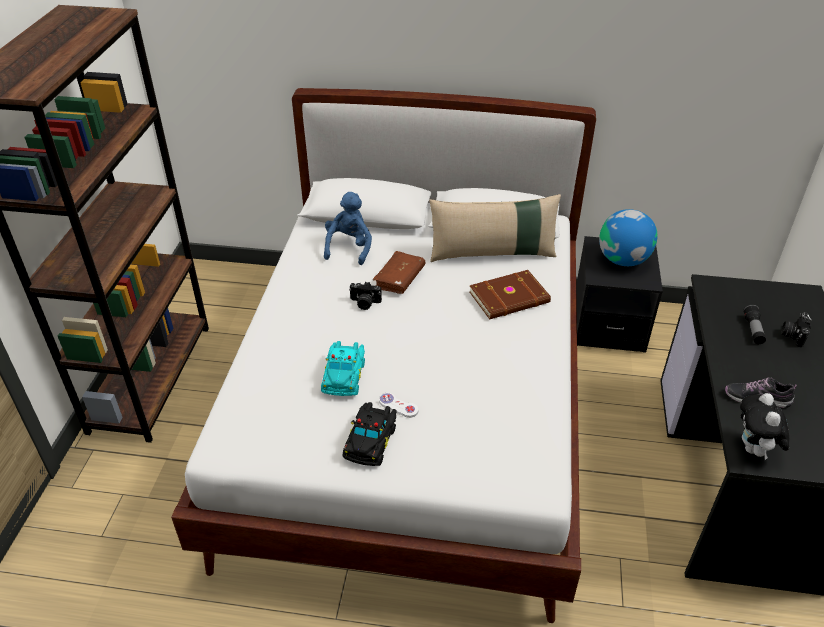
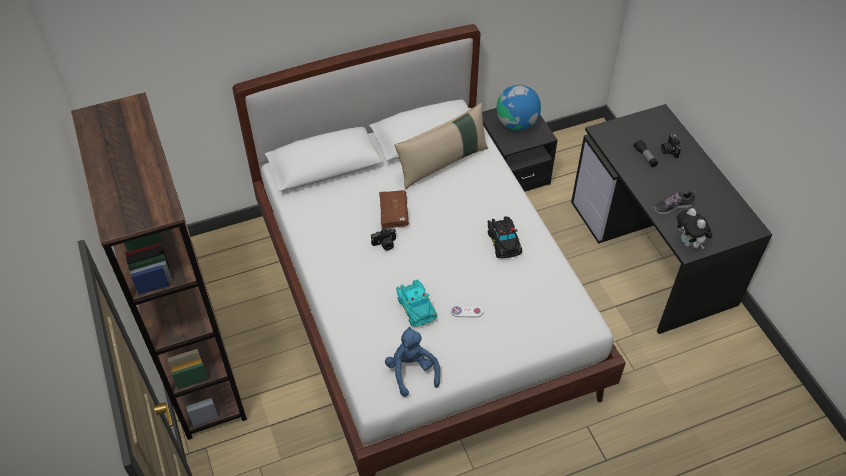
camera: 30 degrees left, 10 degrees up
blue plush toy [324,192,372,265] -> blue plush toy moved to [385,327,440,397]
black toy car [342,402,397,466] -> black toy car moved to [487,216,522,258]
brown book [470,270,551,319] -> none

